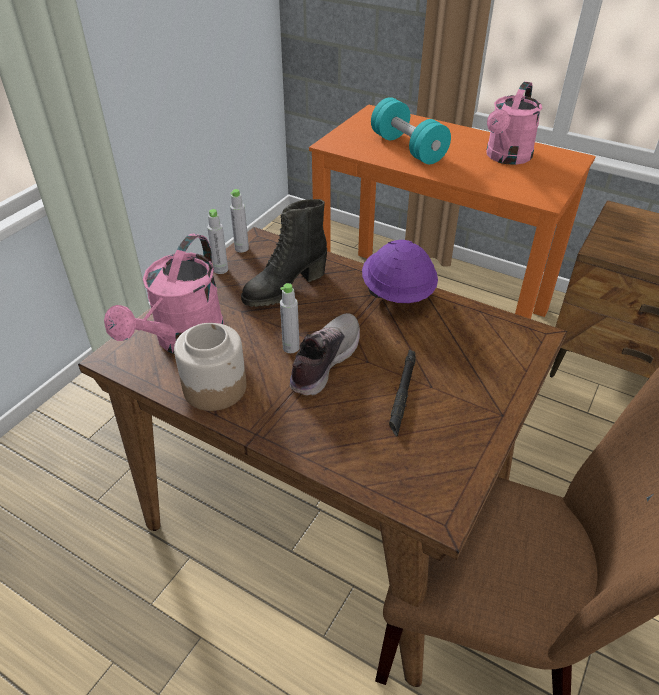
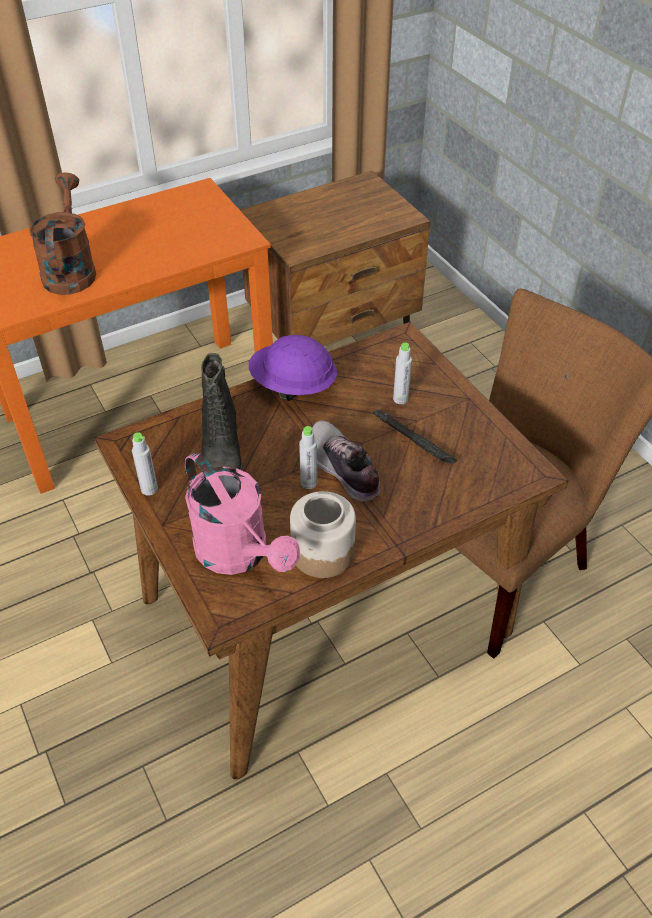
camera: 60 degrees left, 5 degrees up
grey bottle [230,189,249,253] -> grey bottle moved to [393,342,412,404]
turquoise dumbbell [371,97,451,164] -> brown watering can [29,172,96,295]
pink watering can [486,81,542,165] -> none

